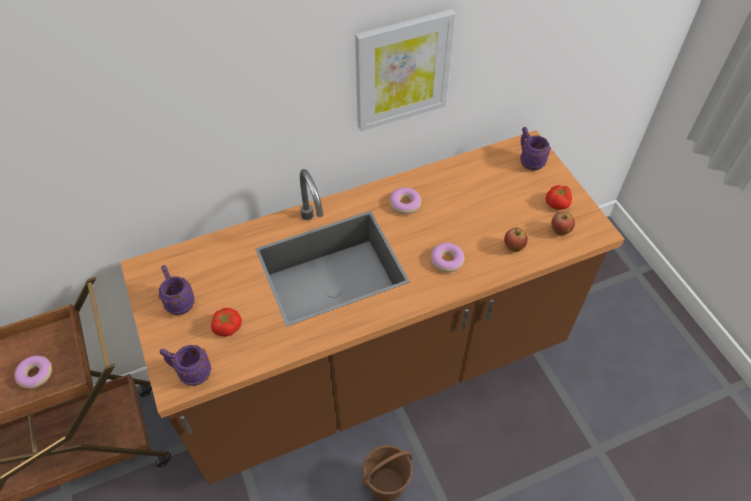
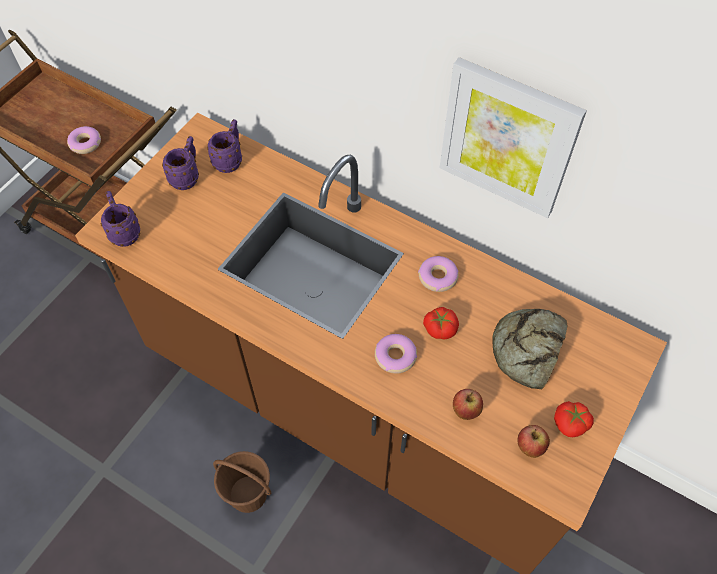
camera: 55 degrees right, 5 degrees up
tomato [211,308,242,337] -> tomato moved to [423,307,459,340]
purple mug [520,127,551,171] -> purple mug moved to [207,119,242,173]
none -> bread [492,309,567,389]

